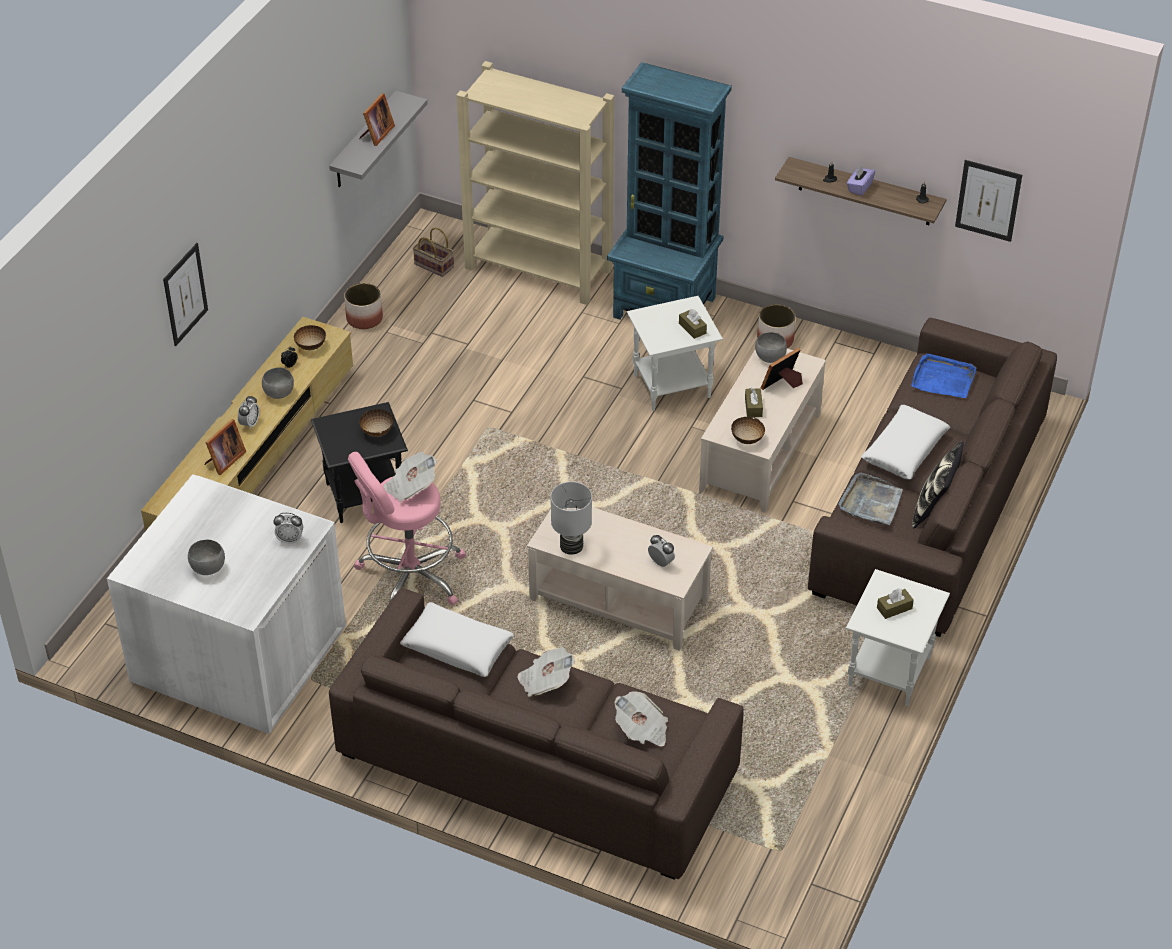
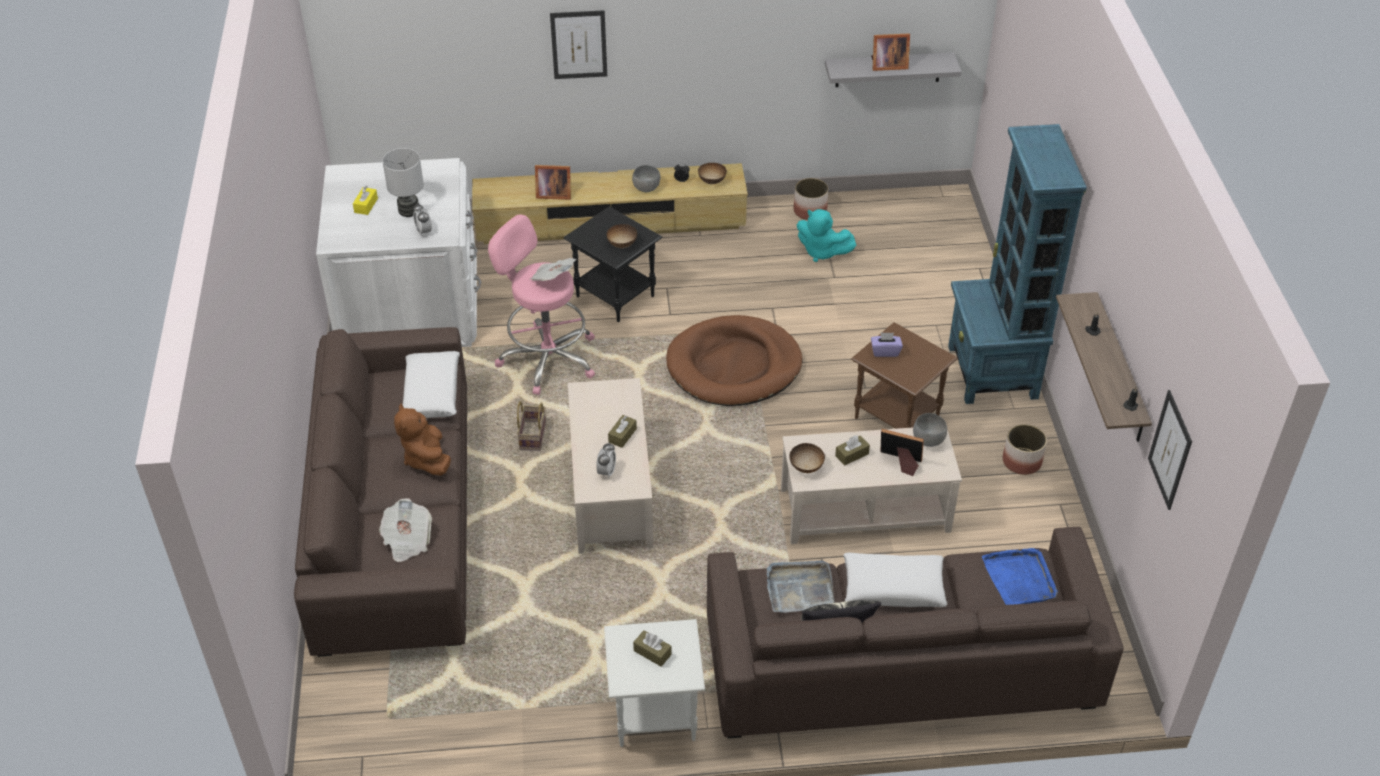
camera: 60 degrees right, 0 degrees up
grey bowl [188,540,225,575] -> yellow tissue box [353,186,378,215]
alarm clock [238,396,260,430] -> none
basket [413,227,454,277] -> basket moved to [517,401,546,451]
beige bookcase [457,61,614,305] -> none
newspaper [517,647,575,697] -> brown plush toy [394,404,451,476]
grey table lamp [551,482,592,554] -> grey table lamp moved to [382,148,424,217]
white side table [627,296,723,411] -> brown side table [851,322,958,429]
brown tissue box [679,309,707,339] -> brown tissue box moved to [608,415,637,448]
purple tissue box [847,166,875,196] -> purple tissue box moved to [871,332,903,357]
none -> brown dog bed [666,315,802,406]
none -> turquoise plush toy [797,209,856,262]

